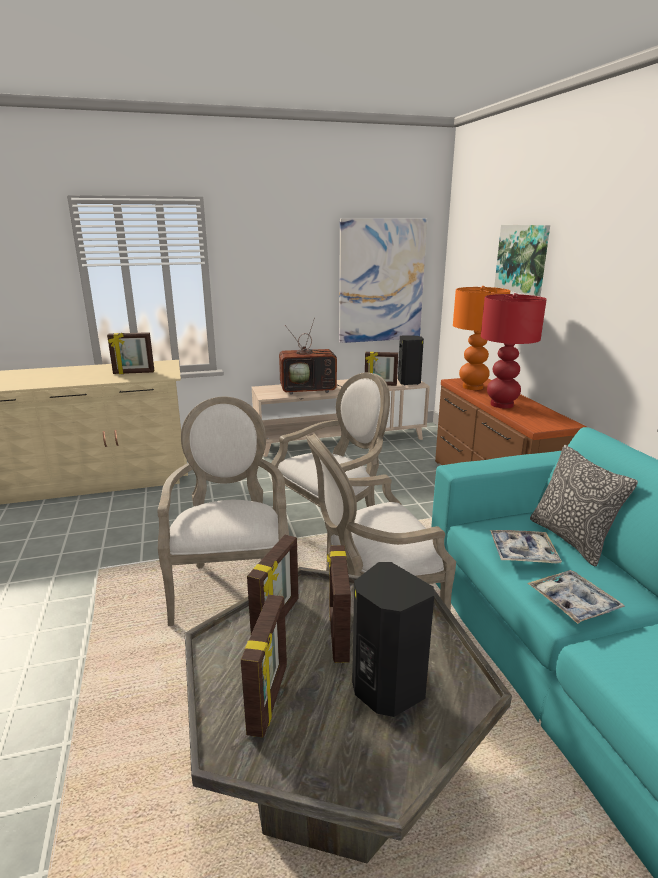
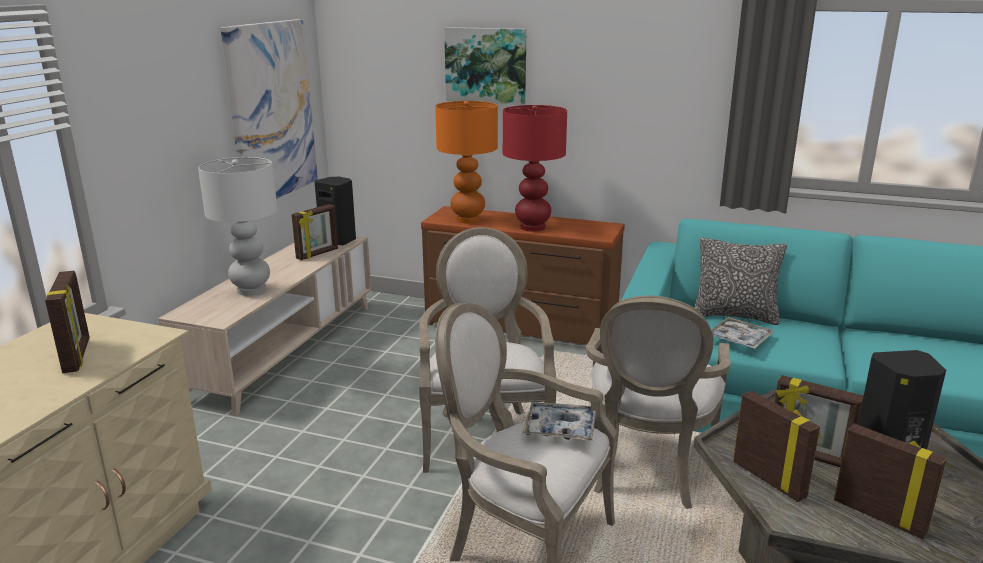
camera: 55 degrees left, 0 degrees up
picture frame [107,332,154,374] -> picture frame turned 45 degrees counterclockwise [45,271,90,373]
television [279,317,342,394] -> white table lamp [198,157,278,296]
tray [528,570,625,624] -> tray moved to [522,402,596,441]

